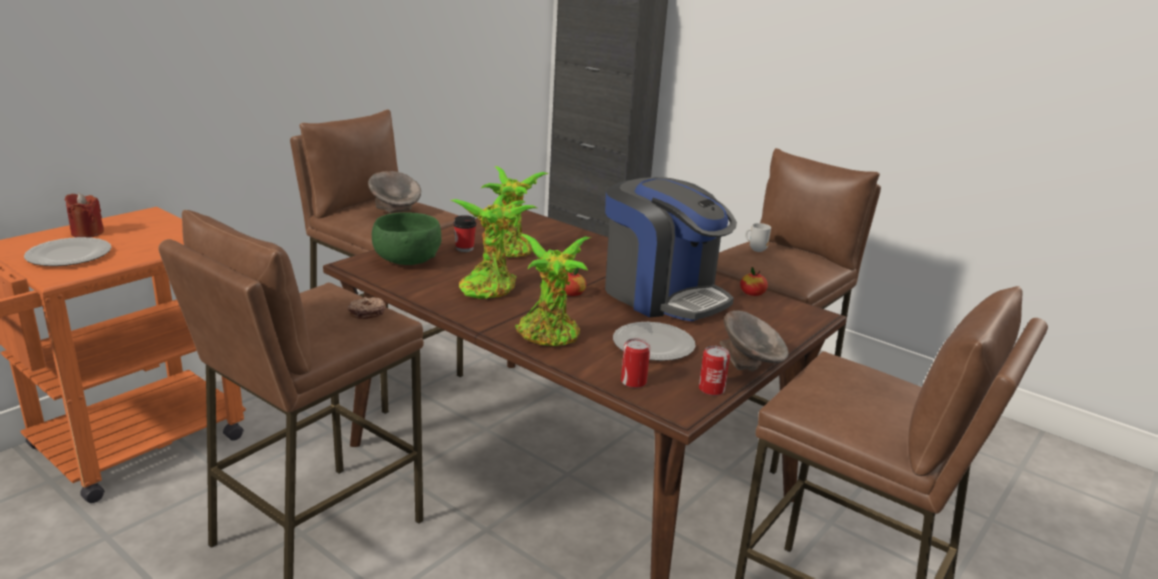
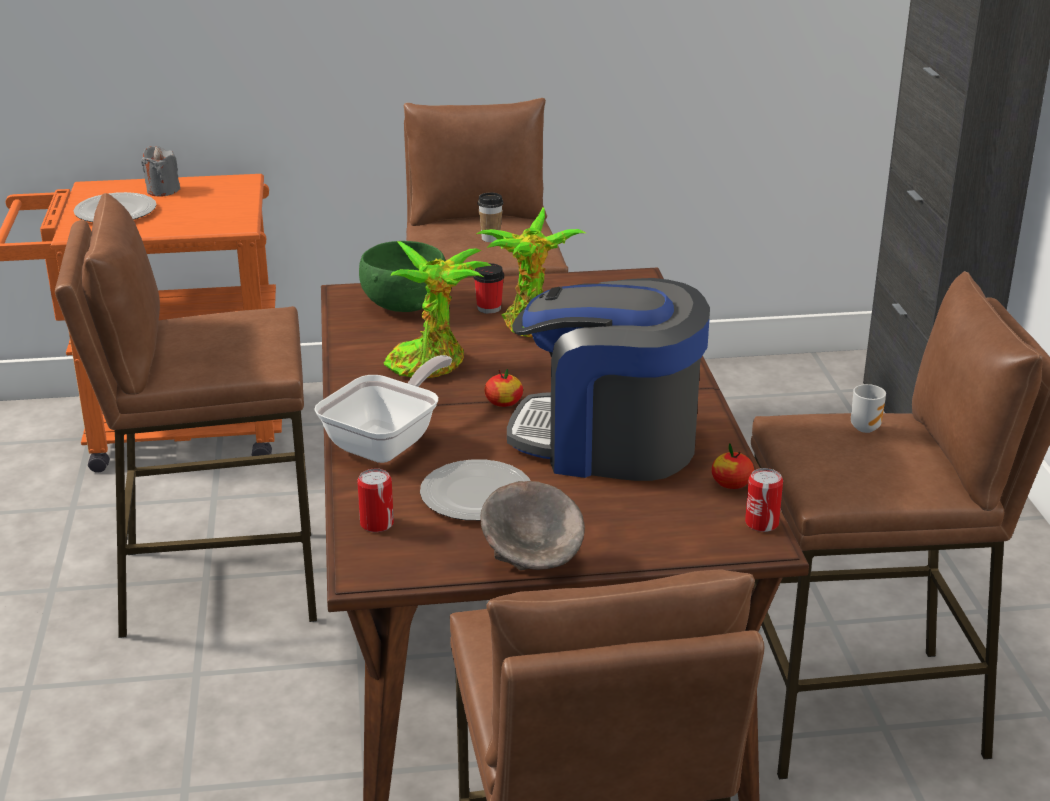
camera: 45 degrees right, 5 degrees up
red candle [65,193,104,237] -> grey candle [141,146,180,196]
donut [347,297,386,319] -> none
grey bowl [368,171,421,213] -> cup [477,193,503,242]
potted plant [515,234,591,346] -> frying pan [314,355,452,463]
coffee machine [605,177,737,321] -> coffee machine turned 105 degrees clockwise [507,278,710,481]
can [699,346,730,396] -> can moved to [745,468,783,532]

